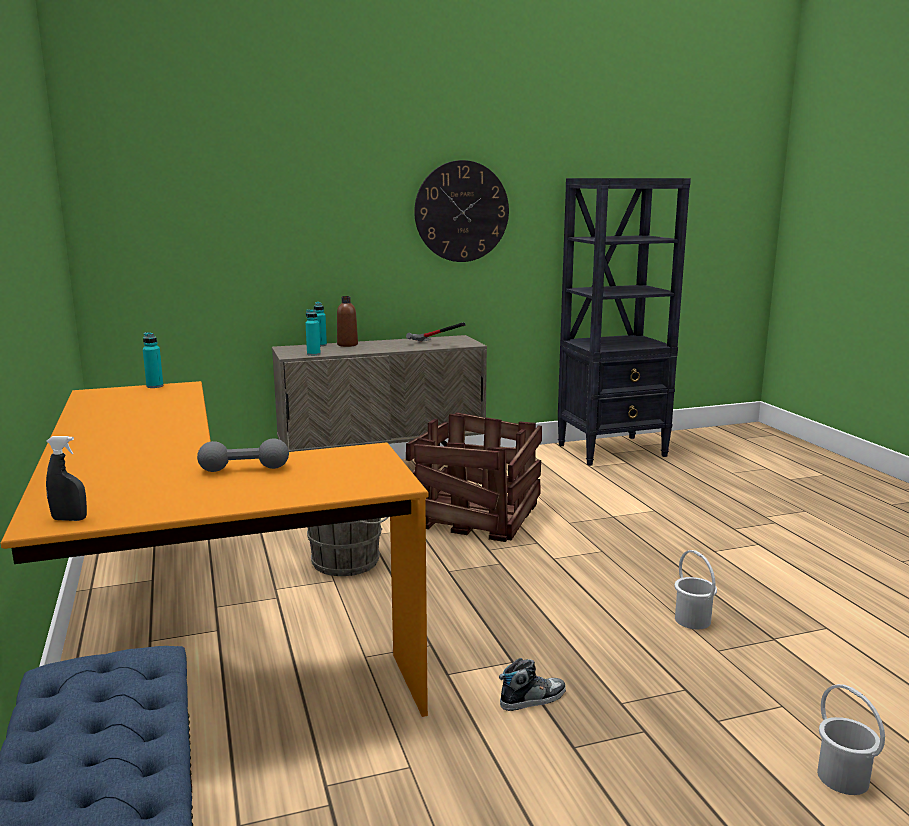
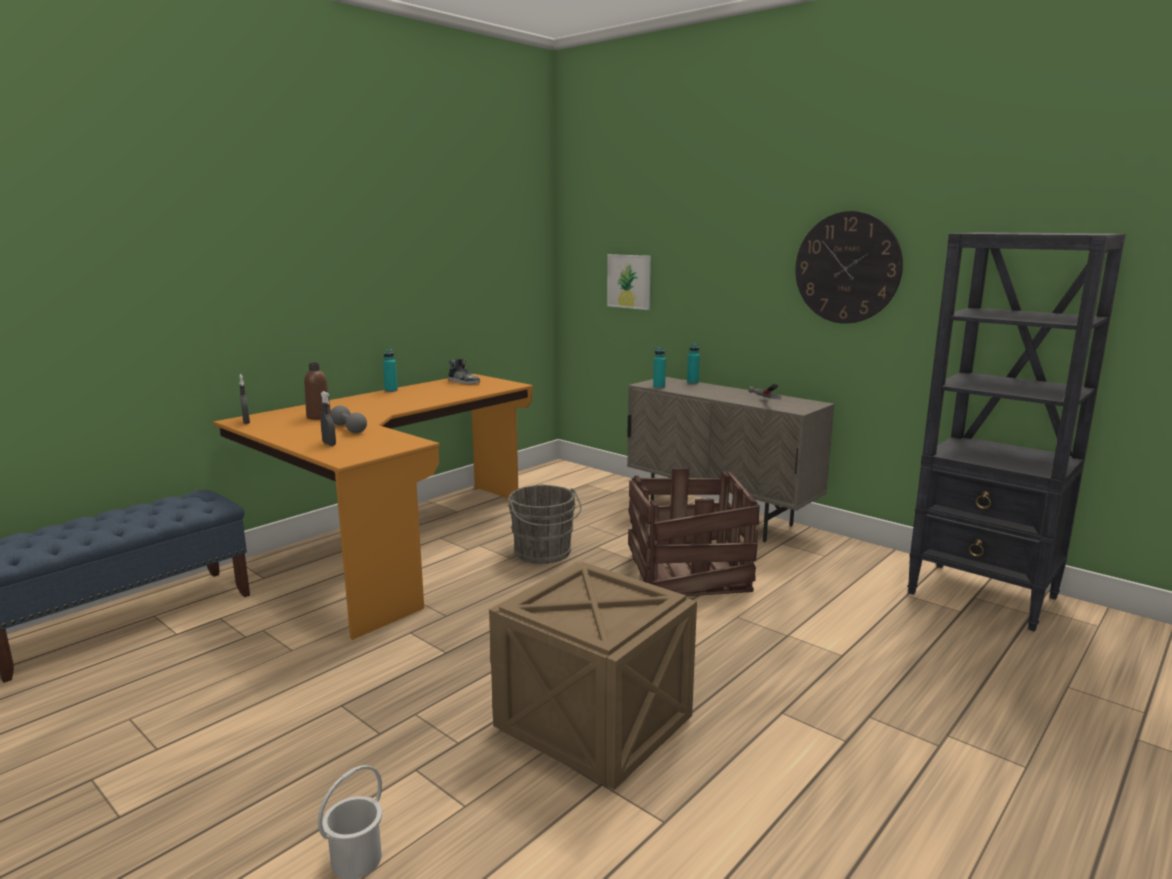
camera: 60 degrees right, 0 degrees up
turquoise bottle [143,332,163,388] -> turquoise bottle moved to [383,349,398,392]
brown bottle [337,296,358,347] -> brown bottle moved to [304,363,331,420]
shoe [499,658,566,711] -> shoe moved to [448,359,480,384]
white bucket [674,550,717,629] -> crate [489,562,697,790]
none -> grey spray bottle [321,391,336,446]
none -> picture [607,254,651,310]

